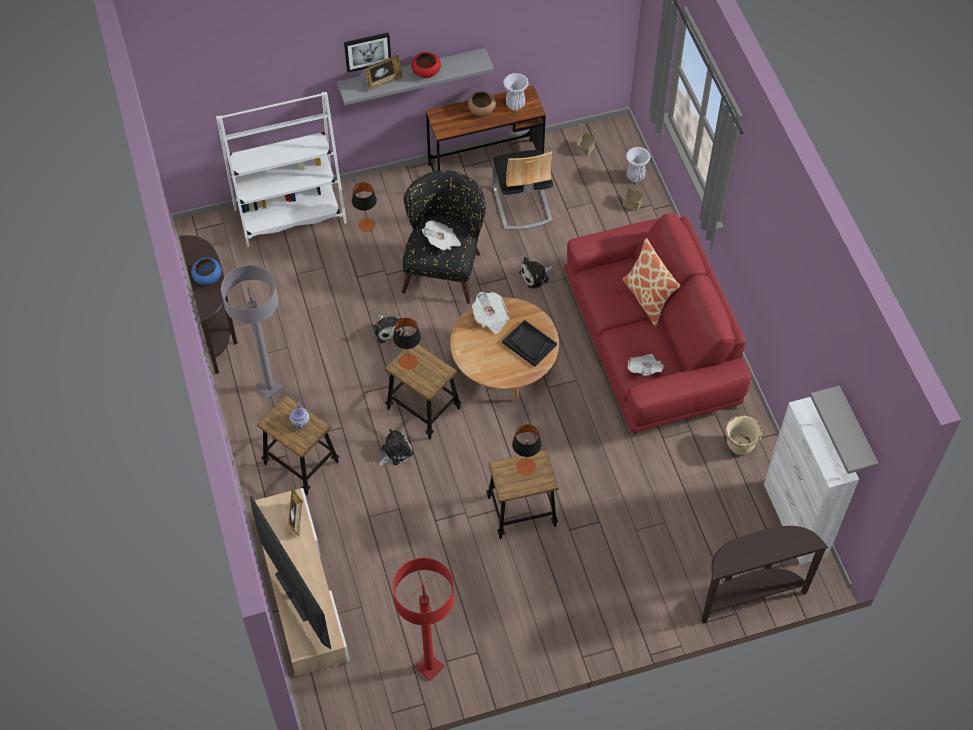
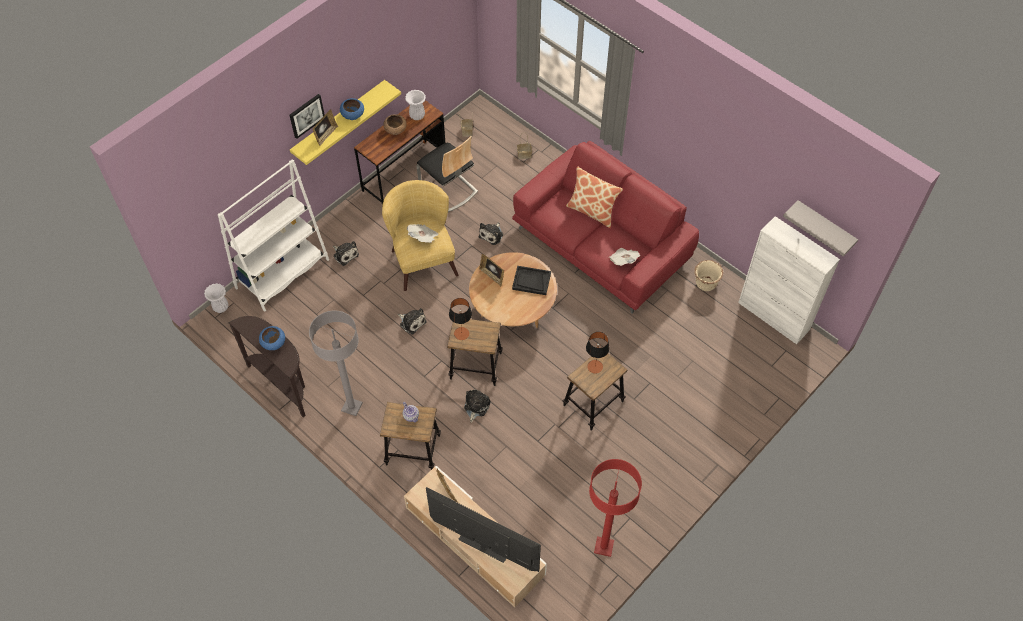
camera: 30 degrees left, 0 degrees up
grey shelf [337,48,494,105] -> yellow shelf [290,80,401,165]
table lamp [352,182,377,232] -> plush toy [333,241,359,266]
black armchair [402,170,486,304] -> yellow armchair [382,180,459,291]
red bowl [411,52,441,78] -> blue bowl [340,98,364,120]
newspaper [472,292,510,334] -> picture frame [479,254,504,287]
white vase [626,147,651,182] -> white vase moved to [204,283,228,313]
brown console table [701,526,828,624] -> none

